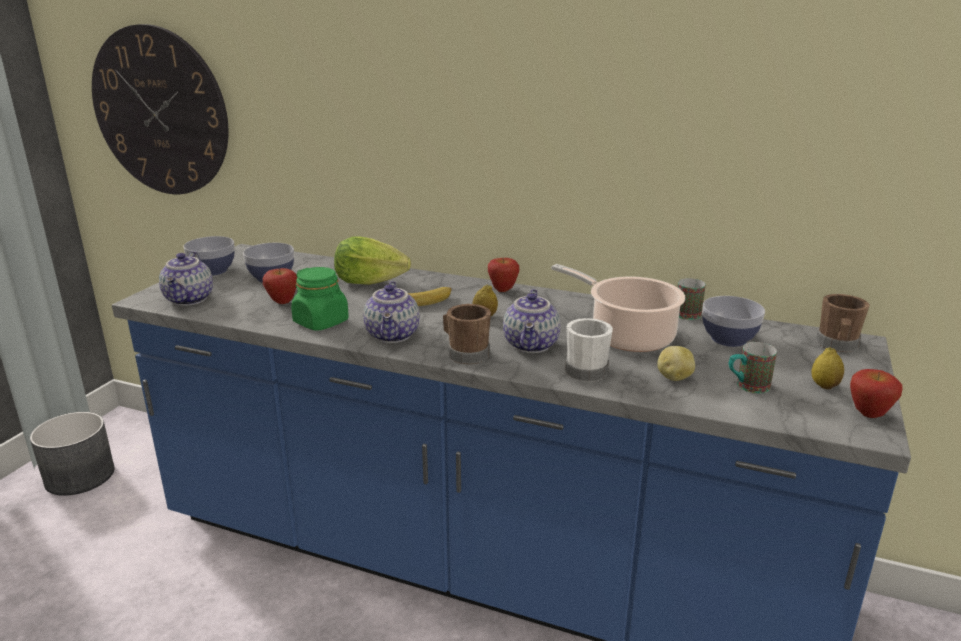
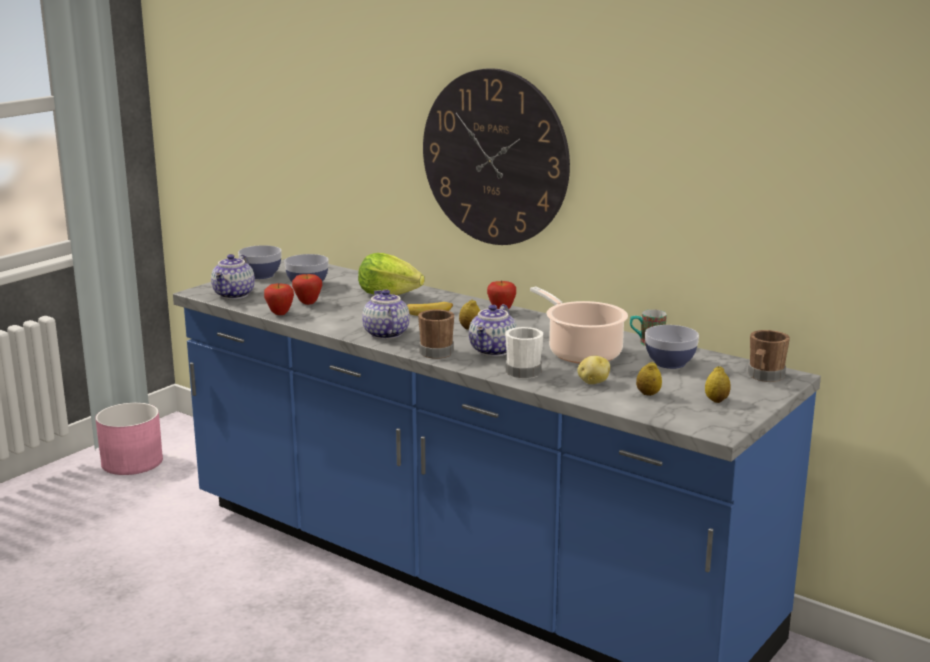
camera: 15 degrees right, 5 degrees down
grey planter [30,412,115,496] -> pink planter [95,403,163,475]
wall clock [92,24,229,194] -> wall clock moved to [423,68,570,245]
green jar [291,267,349,330] -> none
teapot [363,281,419,343] -> teapot turned 150 degrees clockwise [362,289,410,339]
mug [729,342,777,393] -> lemon [636,361,662,396]
apple [850,369,903,418] -> apple moved to [264,283,294,315]

